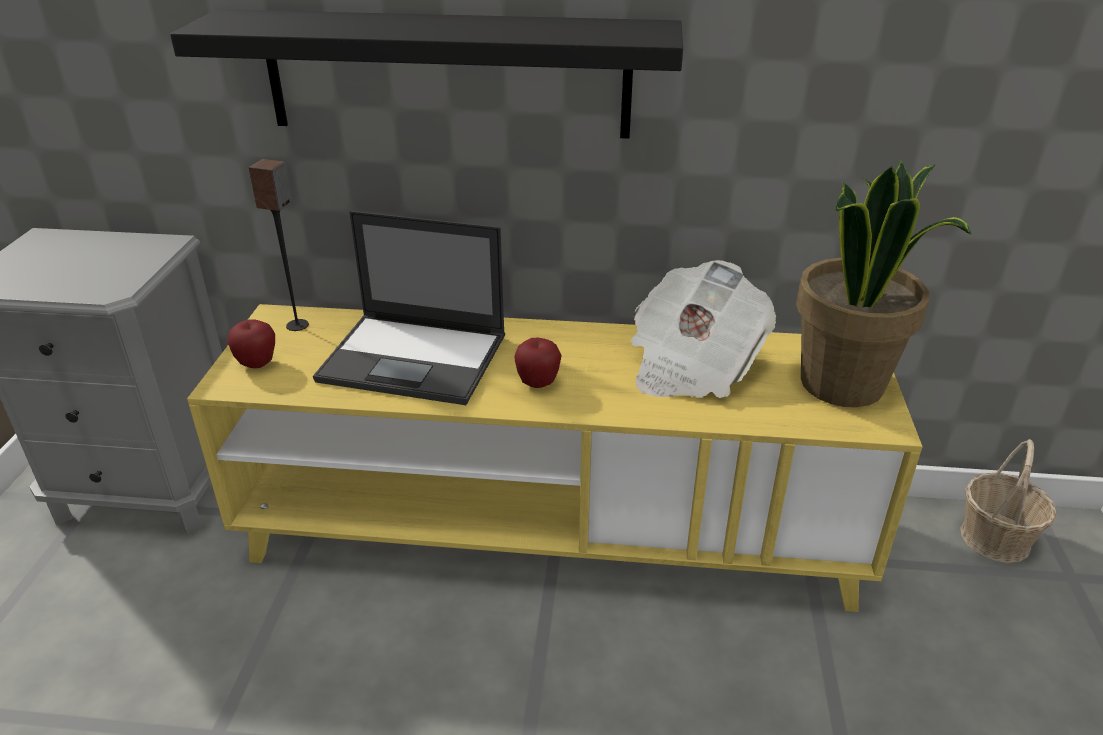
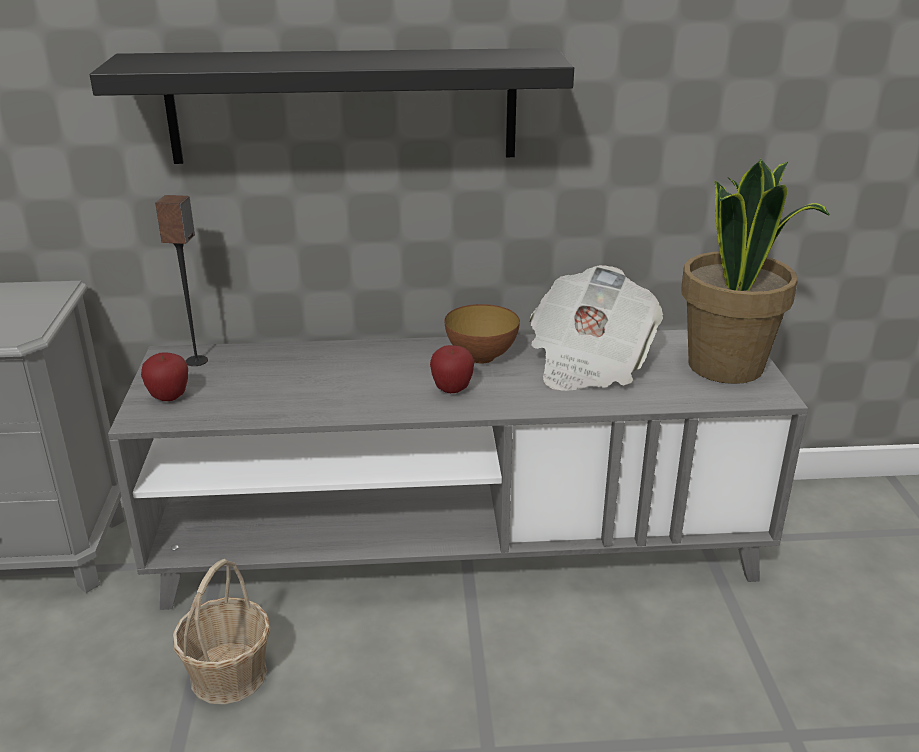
camera: 10 degrees left, 5 degrees down
yellow tv stand [187,304,923,612] -> grey tv stand [108,330,808,610]
laptop [313,211,505,405] -> none
basket [960,439,1056,563] -> basket moved to [173,559,271,705]
none -> bowl [445,304,520,363]

